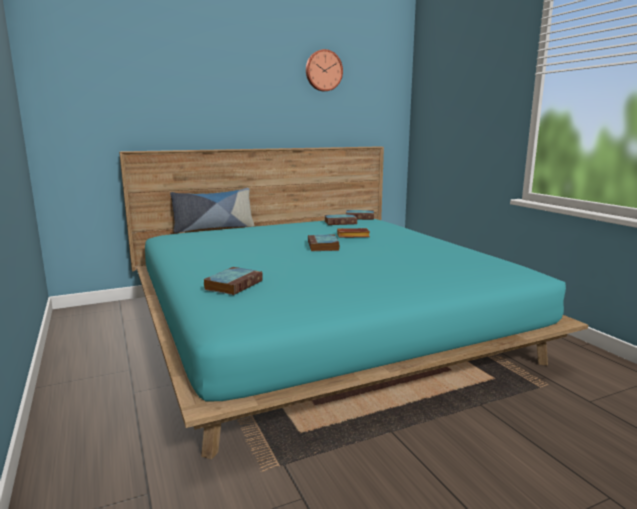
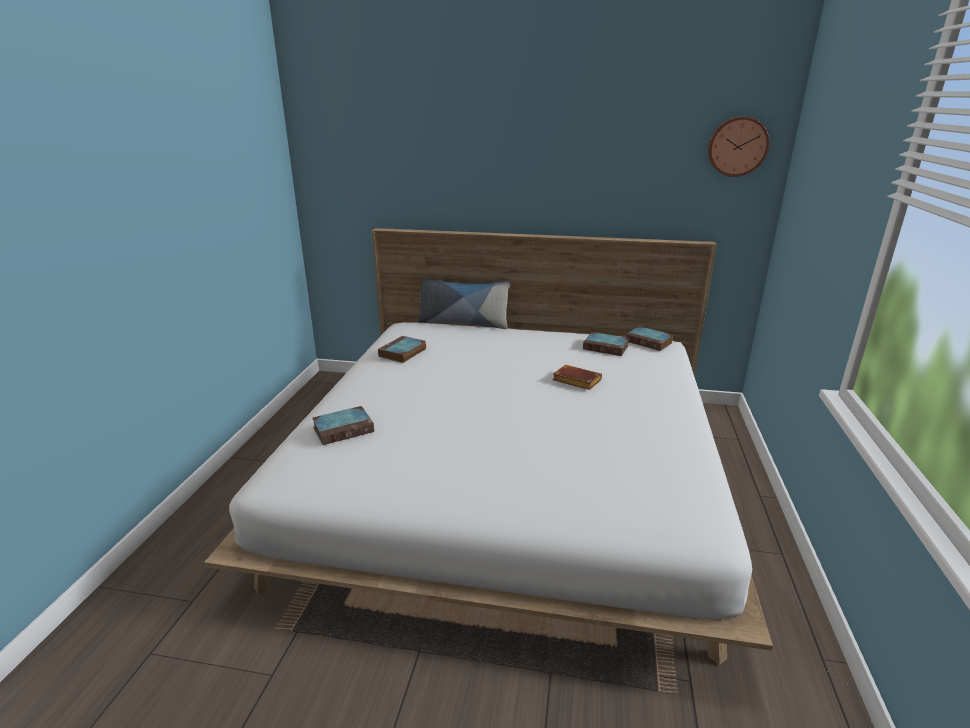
camera: 35 degrees right, 10 degrees up
turquoise bed [119,146,588,459] -> white bed [204,228,773,665]
wall clock [306,49,343,91] -> wall clock moved to [708,116,769,177]
book [308,234,340,251] -> book moved to [378,336,426,363]

